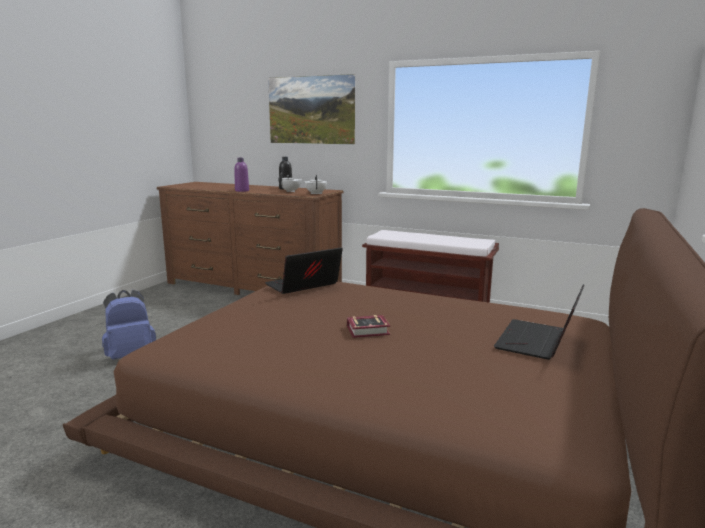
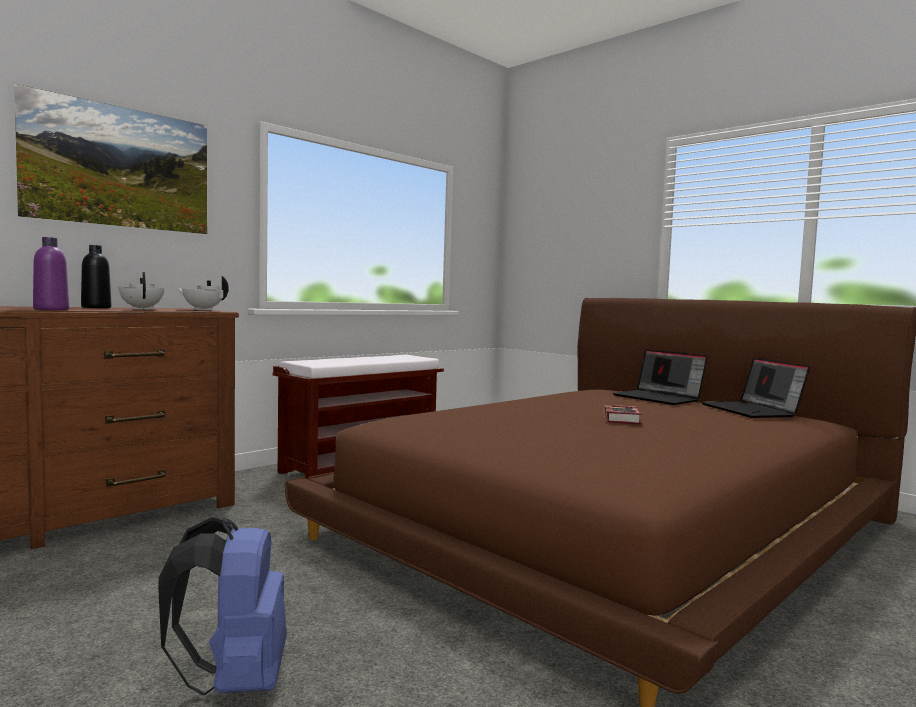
camera: 70 degrees left, 10 degrees down
laptop [265,247,343,294] -> laptop moved to [701,358,810,418]

